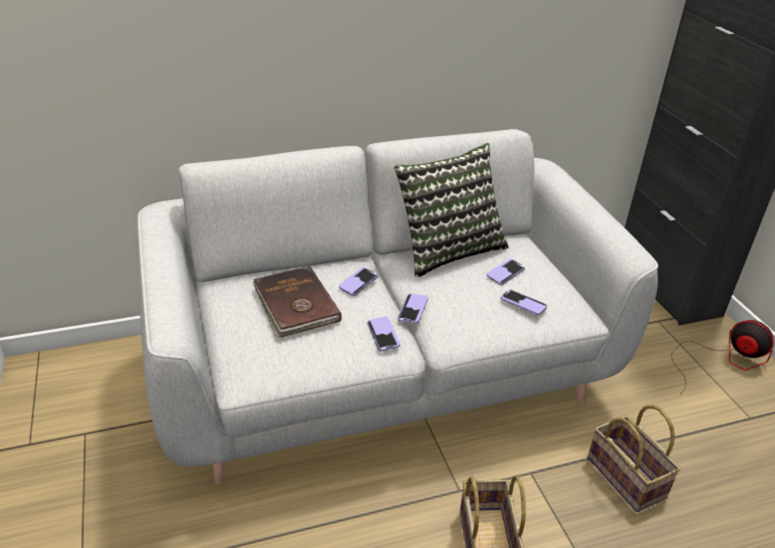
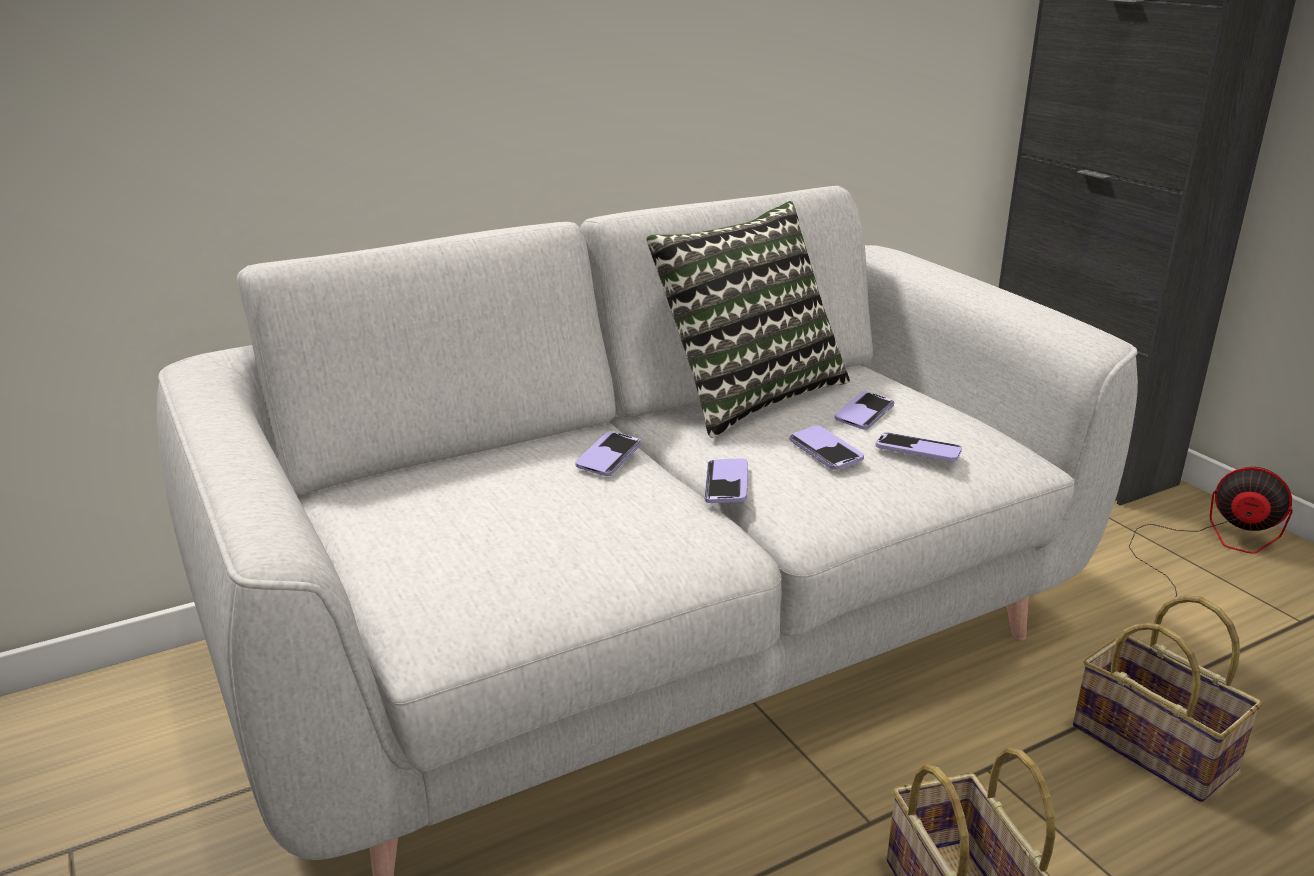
camera: 10 degrees left, 10 degrees down
brown book [253,266,342,337] -> none
phone [367,316,400,351] -> phone moved to [789,426,864,470]

